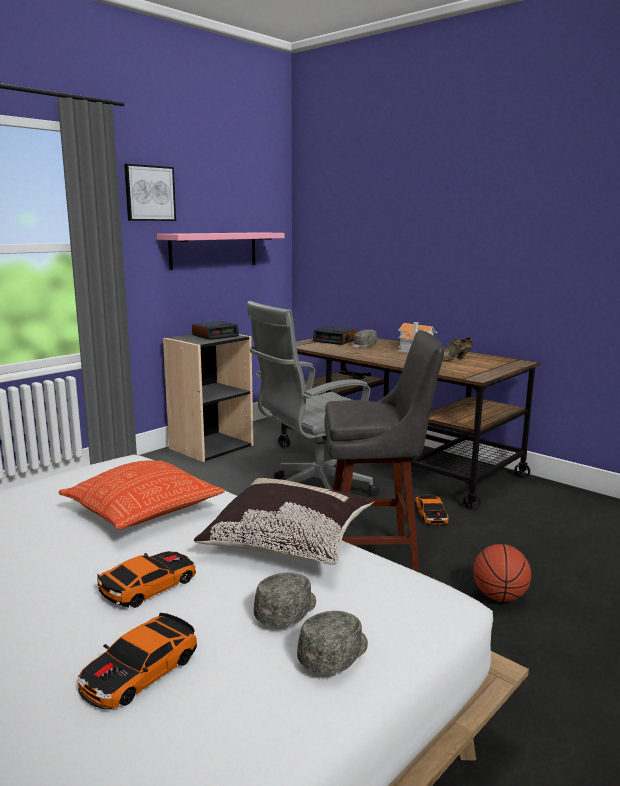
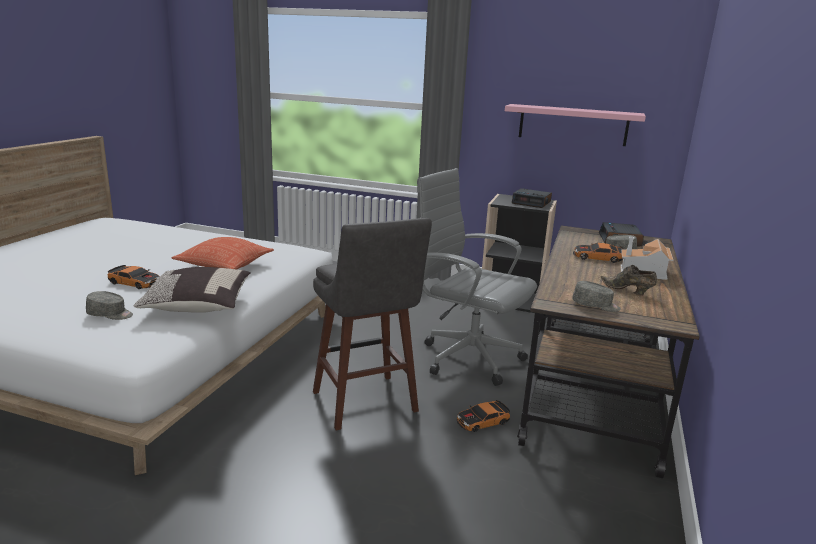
camera: 65 degrees right, 5 degrees up
toy car [78,613,197,709] -> toy car moved to [573,243,624,263]
picture [124,164,176,221] -> none
grey cap [297,611,368,674] -> grey cap moved to [572,281,621,312]
basketball [473,544,531,602] -> none

